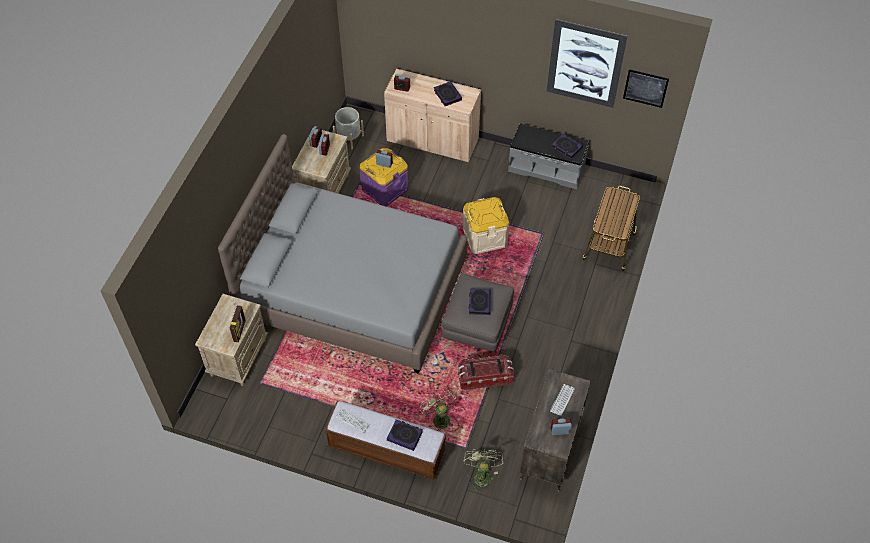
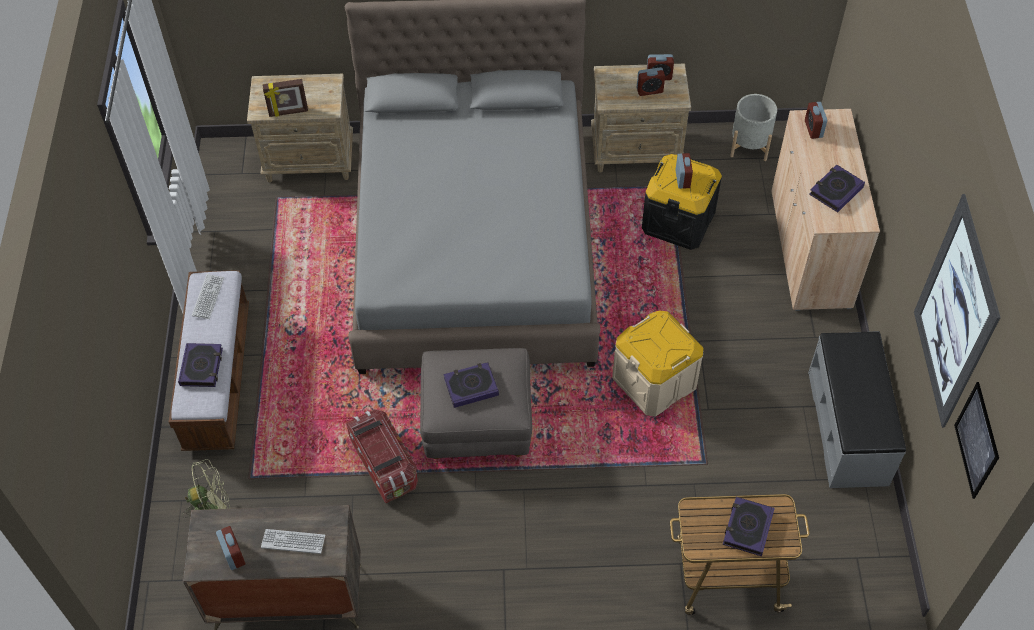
camera: 70 degrees right, 0 degrees up
purple storage box [360,148,408,206] -> black storage box [642,154,722,250]
green fan [420,389,456,433] -> none
book [552,134,583,159] -> book moved to [722,497,775,556]

